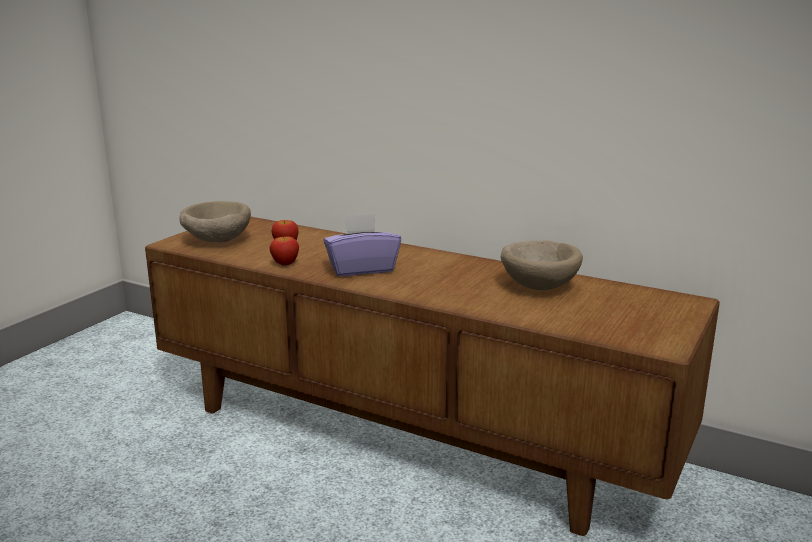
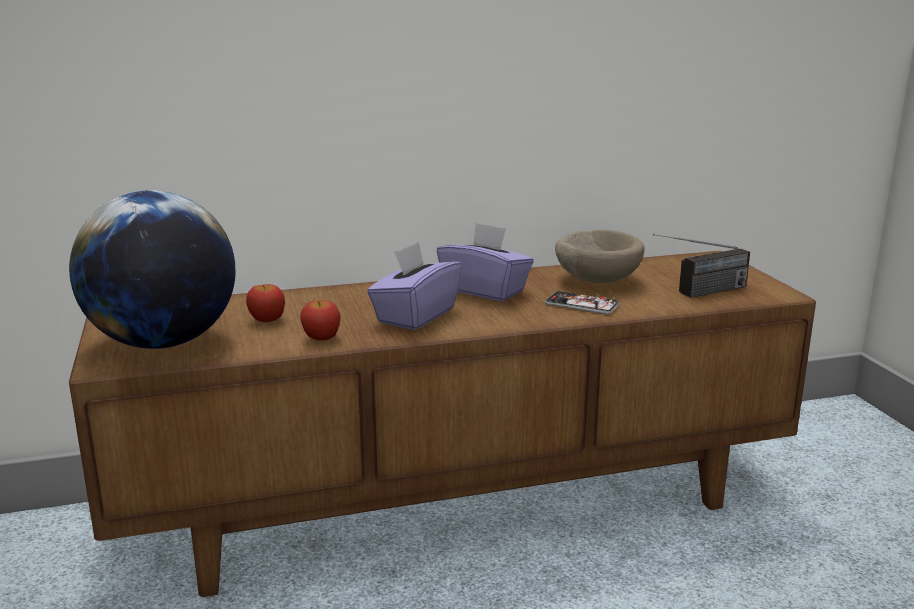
camera: 45 degrees left, 0 degrees up
beige bowl [179,201,251,242] -> globe [69,190,235,349]
none -> purple tissue box [437,222,534,302]
none -> phone [545,290,619,314]
none -> radio [653,234,750,298]

